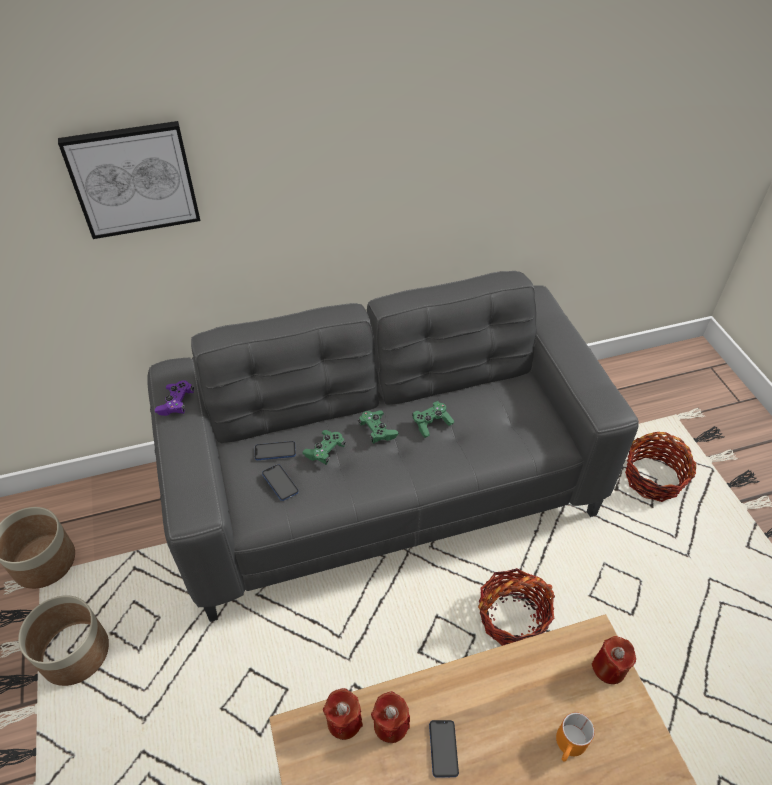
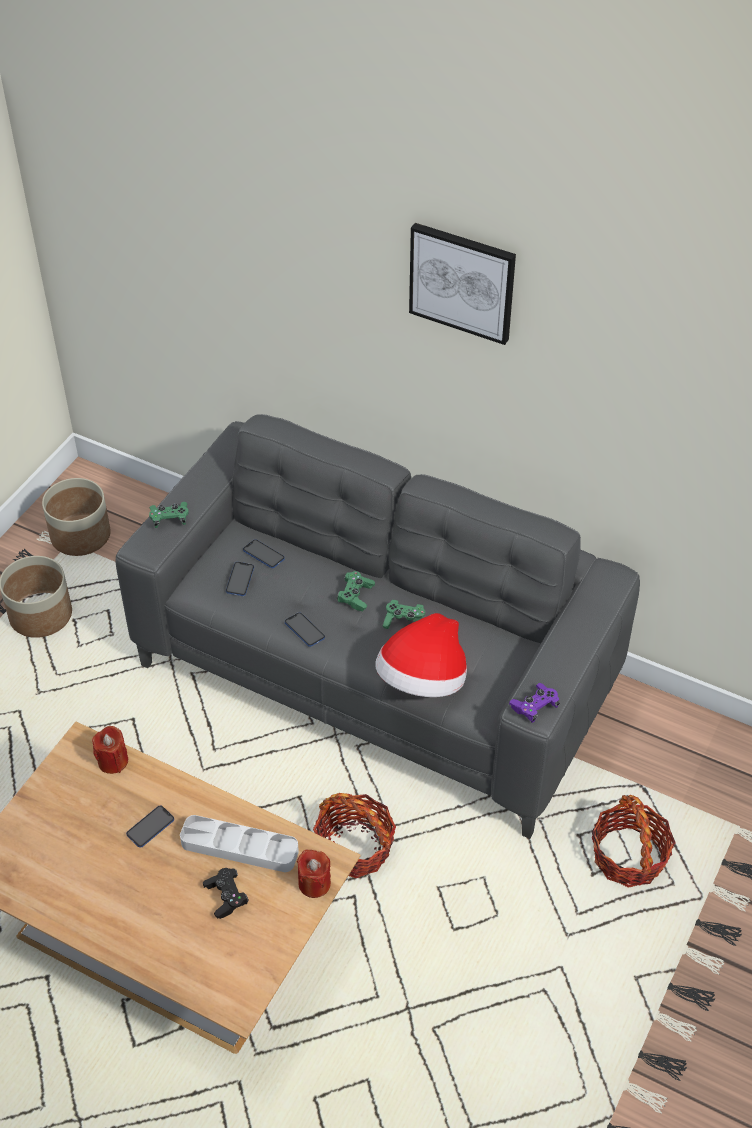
camera: 45 degrees right, 0 degrees up
picture [58,121,201,239] -> picture moved to [409,223,516,345]
purple game controller [155,380,194,416] -> purple game controller moved to [509,683,560,723]
green game controller [303,430,346,465] -> green game controller moved to [149,502,189,528]
red candle [371,691,410,743] -> none
orange mug [556,712,595,762] -> black game controller [203,868,248,919]
none -> grey tray [180,815,299,872]
none -> phone [285,613,325,647]
none -> hat [375,613,467,697]

